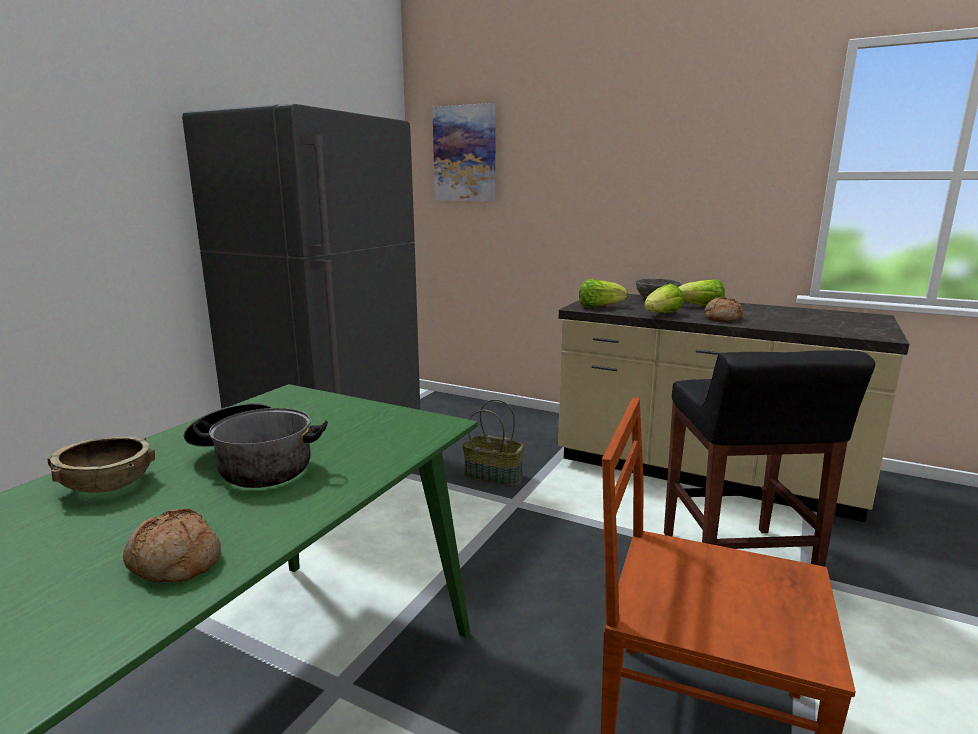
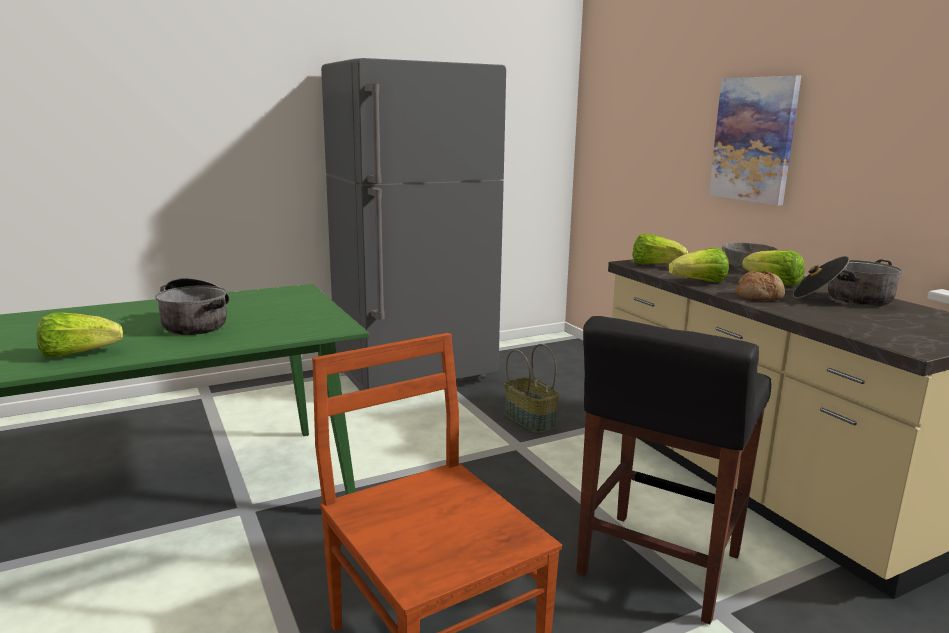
camera: 35 degrees right, 0 degrees up
brown bowl [47,436,155,493] -> none
bread [123,508,221,582] -> lettuce [37,312,123,357]
picture [432,103,496,201] -> picture moved to [709,75,801,206]
none -> cooking pot [793,256,903,307]

